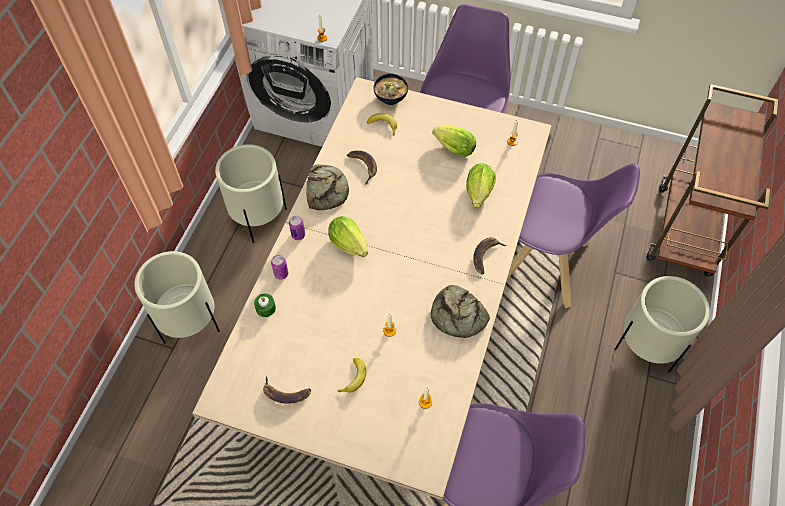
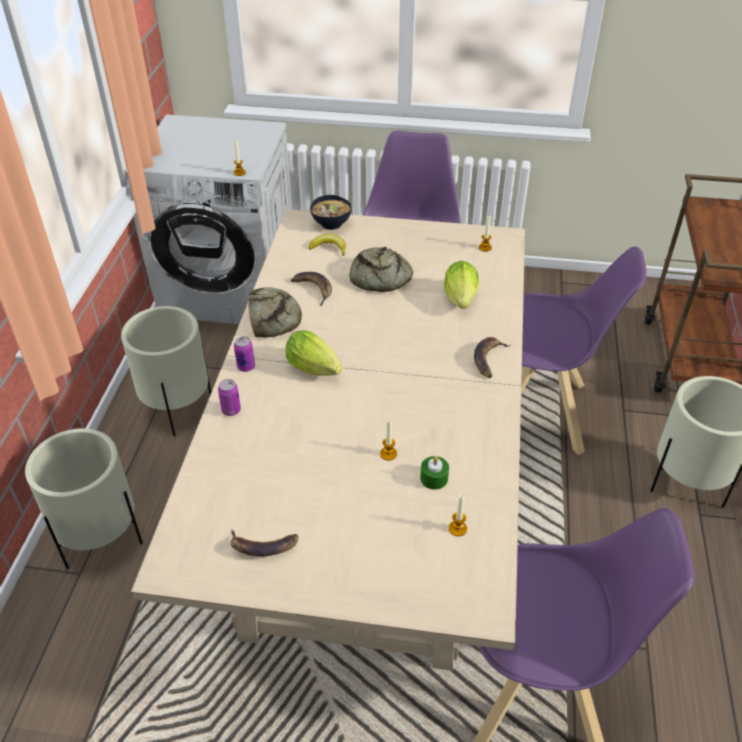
camera: 10 degrees left, 15 degrees down
green candle [254,294,276,317] -> green candle moved to [420,456,449,490]
banana [338,358,366,393] -> none
bread [431,285,490,338] -> bread moved to [349,247,413,292]
lettuce [432,126,476,157] -> none

